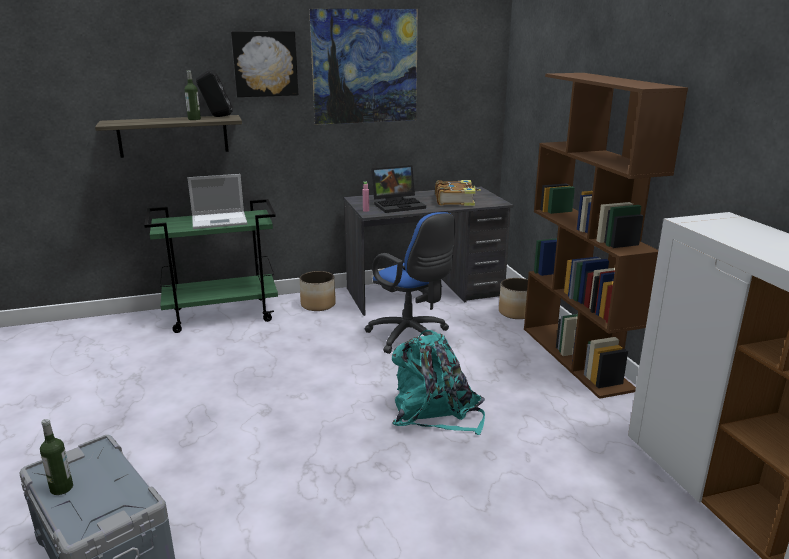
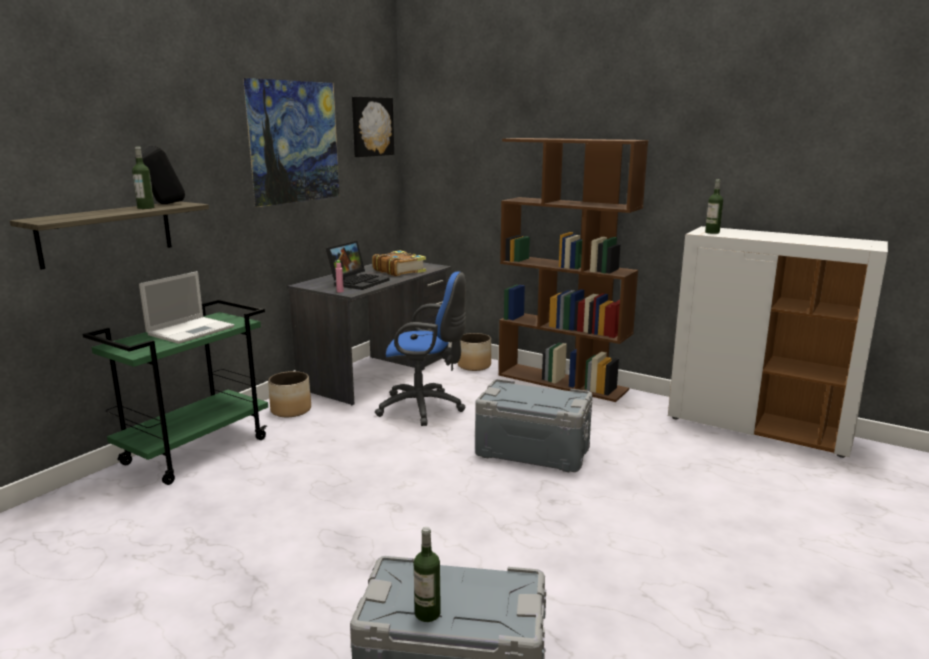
camera: 40 degrees left, 5 degrees down
picture [231,31,298,97] -> picture moved to [352,97,394,157]
turquoise backpack [392,330,485,435] -> grey storage box [475,379,592,472]
none -> bottle [705,179,723,234]

